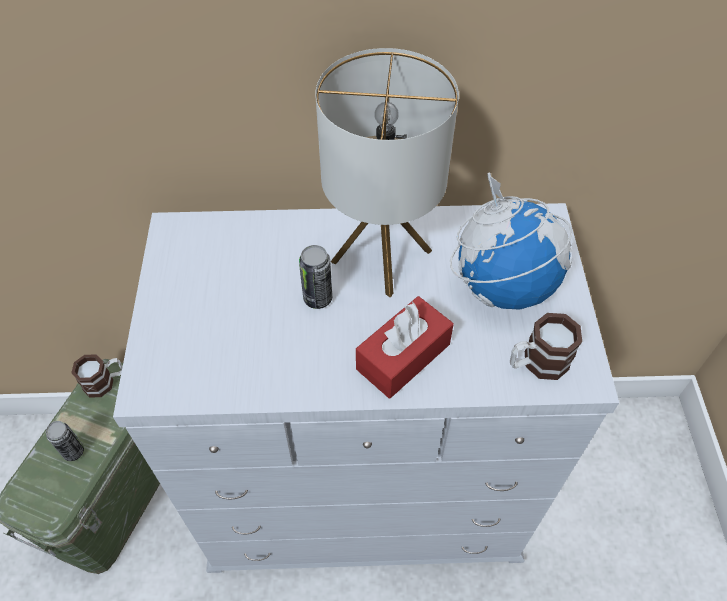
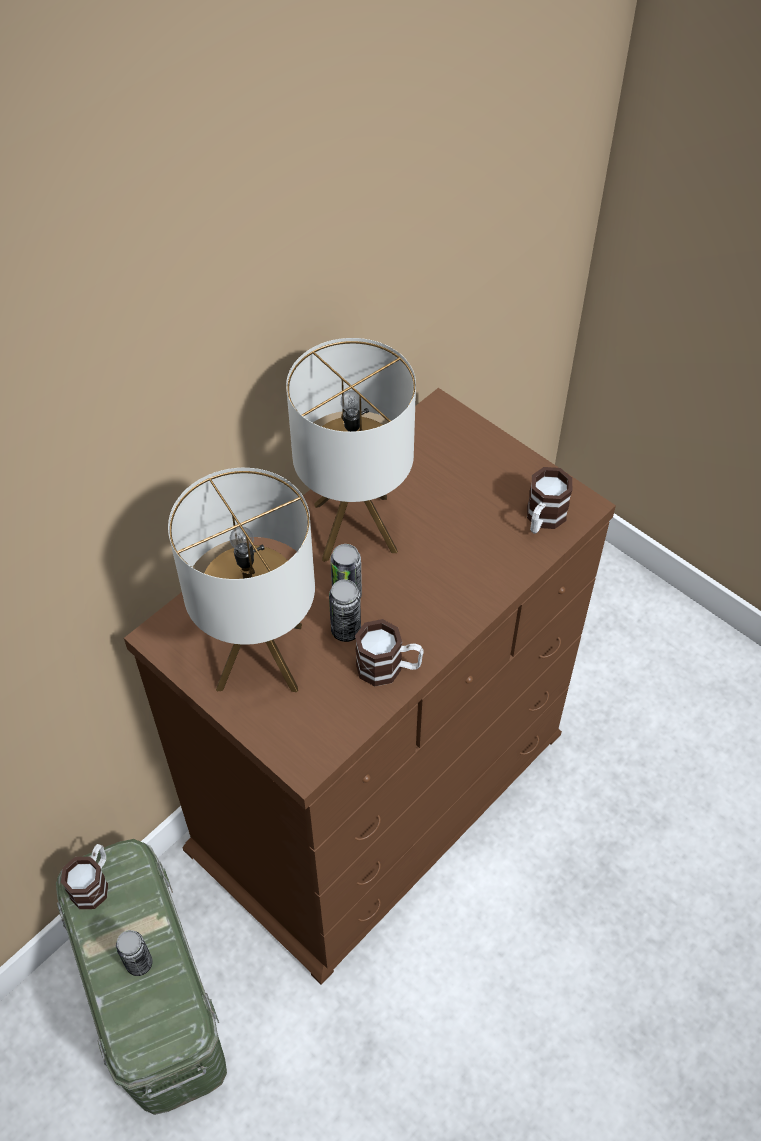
camera: 45 degrees left, 0 degrees up
white dresser [113,203,619,573] -> brown dresser [124,388,616,985]
red tissue box [356,296,454,398] -> none
globe [450,173,572,310] -> none
none -> table lamp [168,468,315,692]
none -> can [329,579,361,642]
none -> mug [355,619,424,686]

